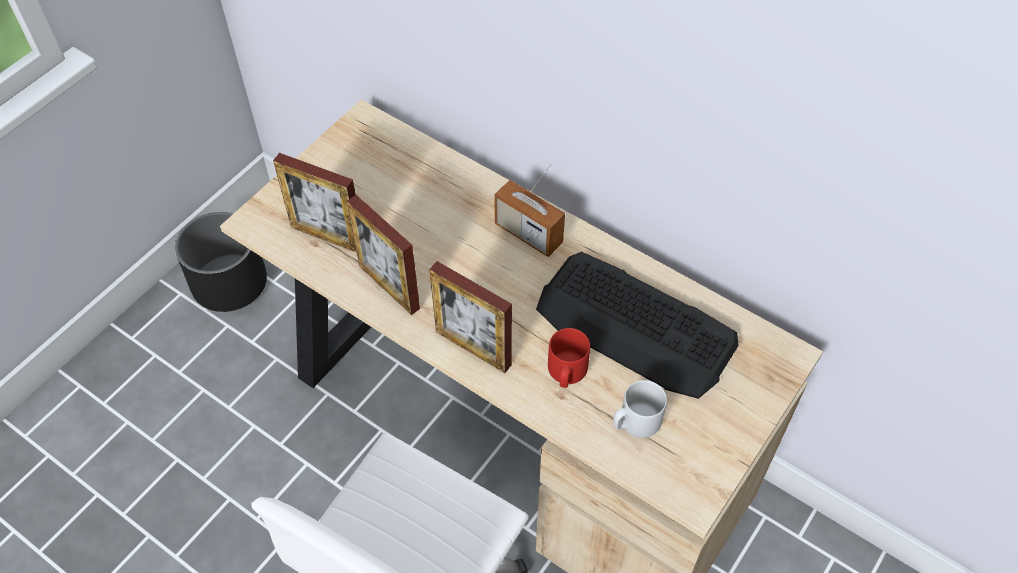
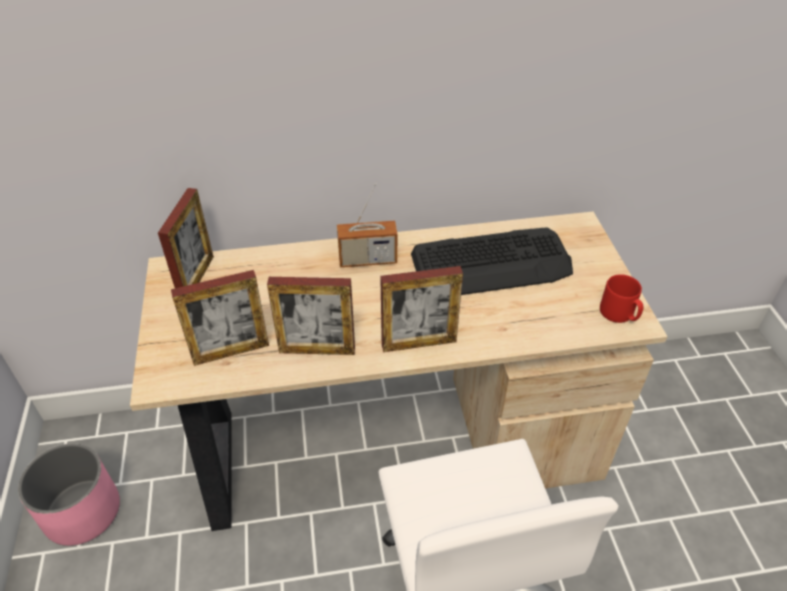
camera: 45 degrees left, 10 degrees down
black planter [175,212,267,312] -> pink planter [18,443,120,546]
red mug [548,328,590,388] -> red mug moved to [600,274,644,323]
grey mug [613,380,667,438] -> none
none -> picture frame [158,188,214,288]

